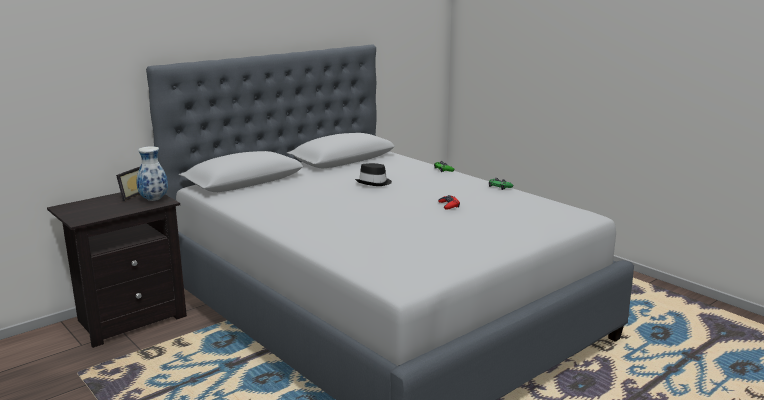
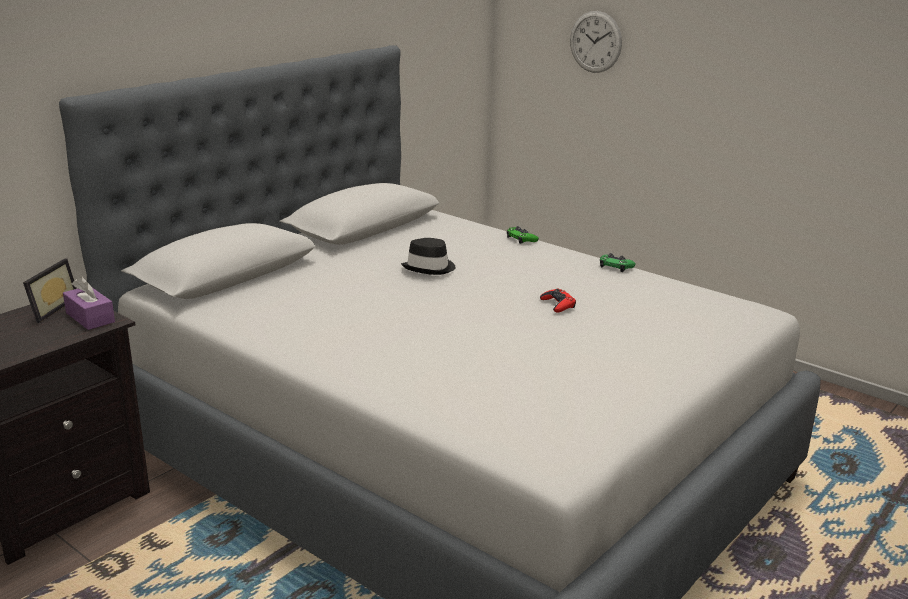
camera: 10 degrees left, 5 degrees up
vase [136,146,168,201] -> purple tissue box [63,276,115,330]
none -> wall clock [570,11,622,73]

